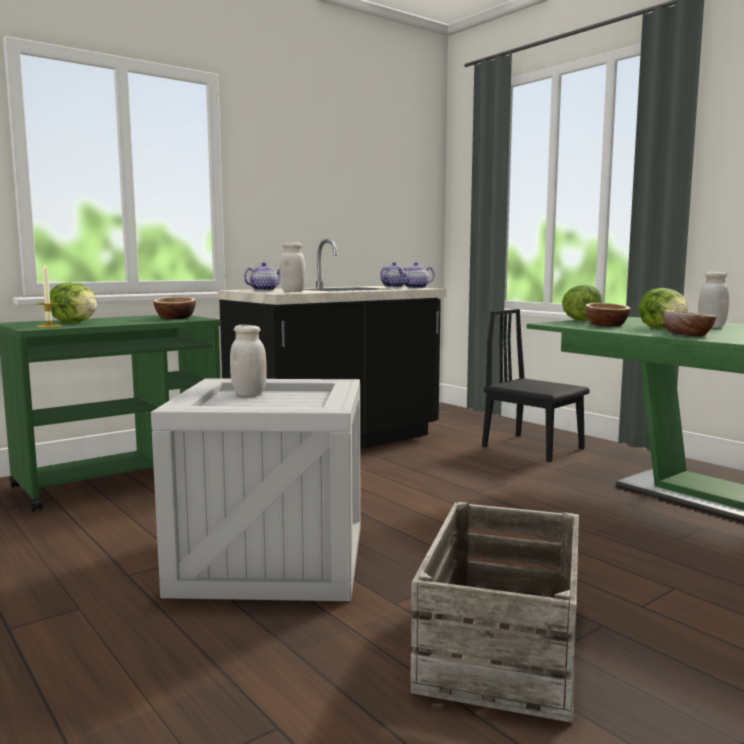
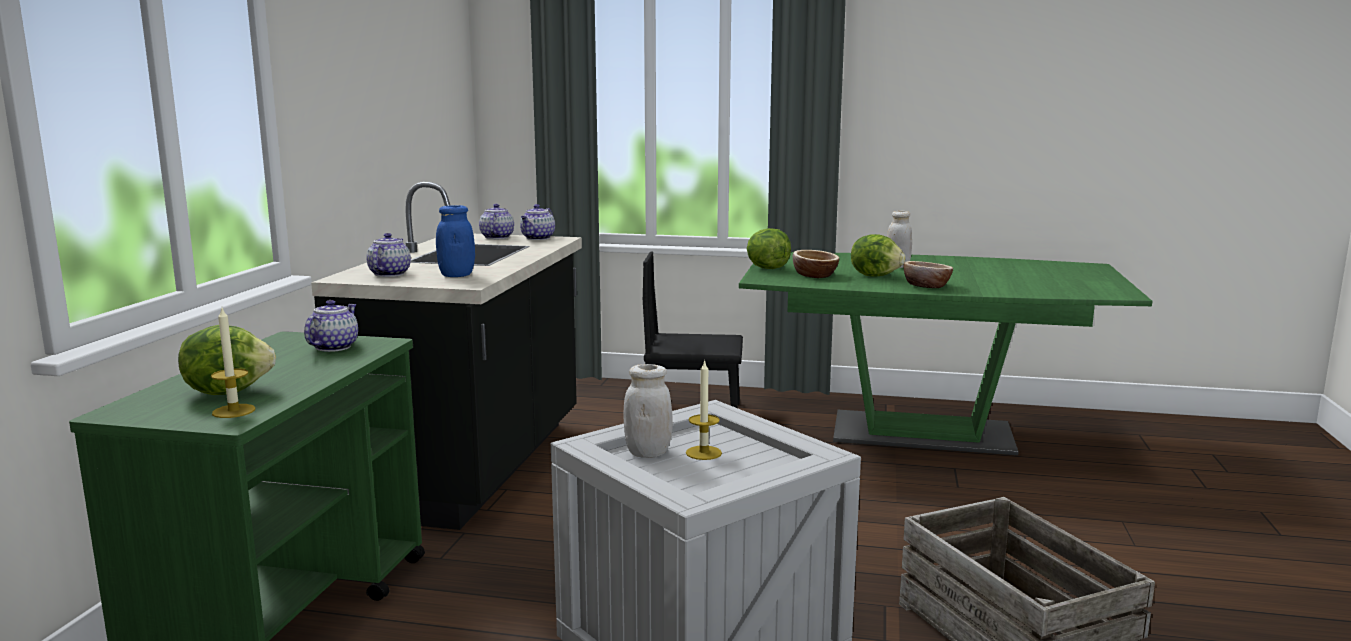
camera: 40 degrees left, 5 degrees up
bowl [153,297,196,319] -> teapot [304,300,358,352]
white jar [280,243,306,292] -> blue jar [436,205,475,277]
none -> candle [686,359,722,460]

